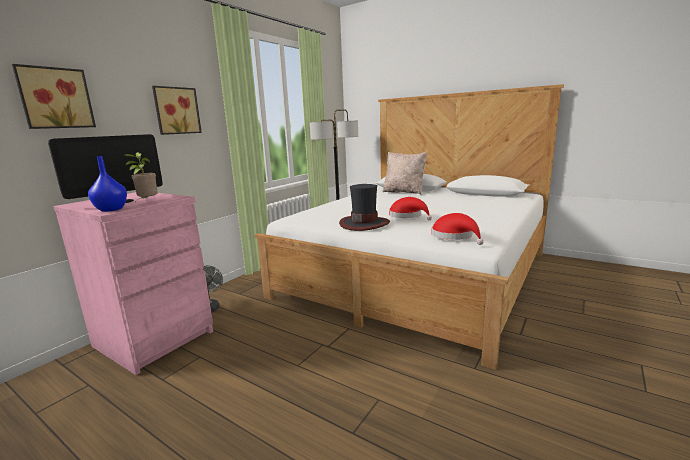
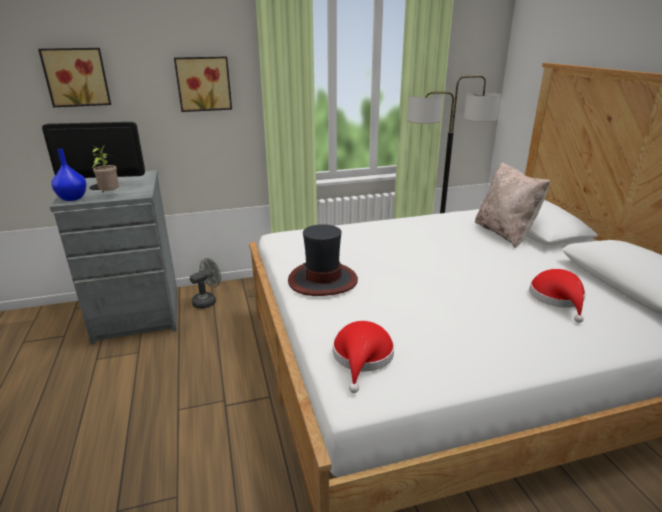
camera: 40 degrees right, 10 degrees up
pink dresser [53,192,213,375] -> grey dresser [50,170,177,344]
red hat [389,197,432,220] -> red hat moved to [529,269,586,323]

